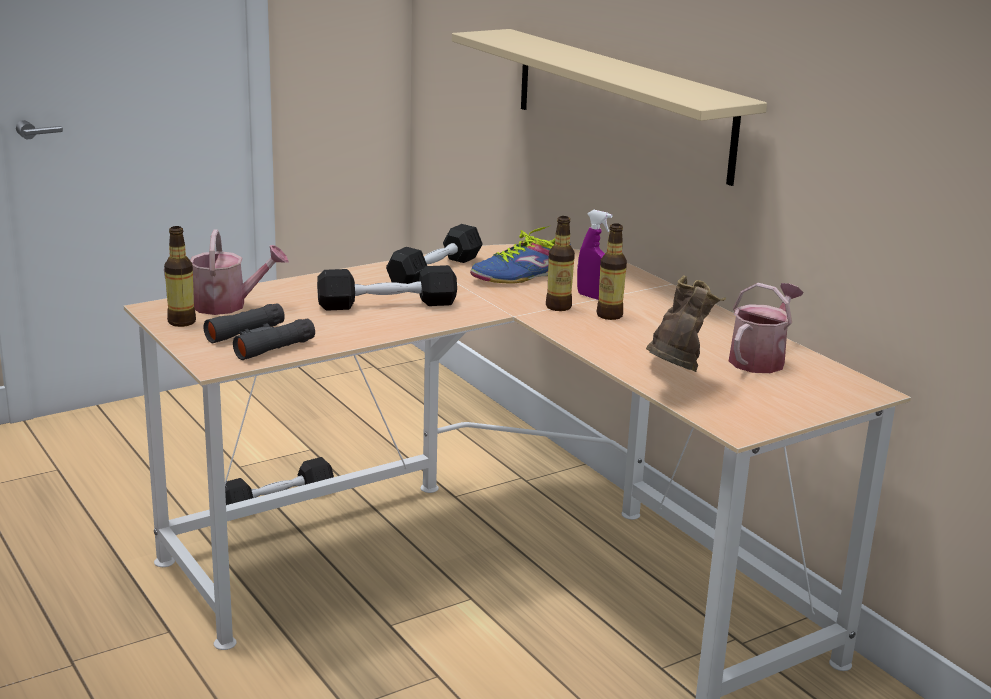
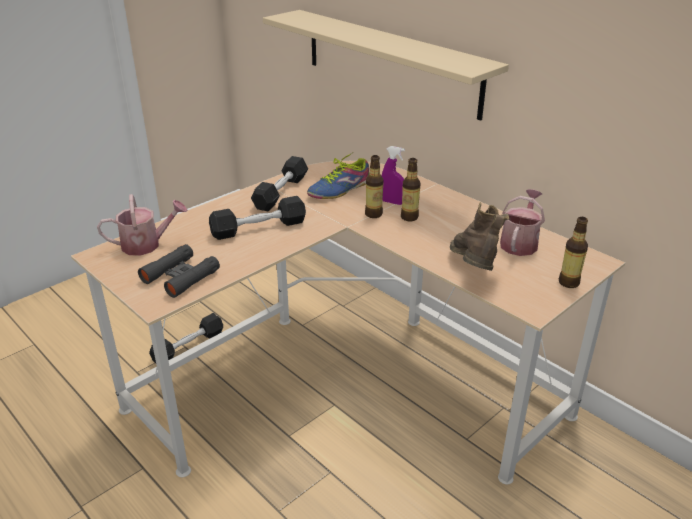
camera: 10 degrees left, 10 degrees up
bottle [164,226,196,327] -> bottle moved to [559,217,588,288]

